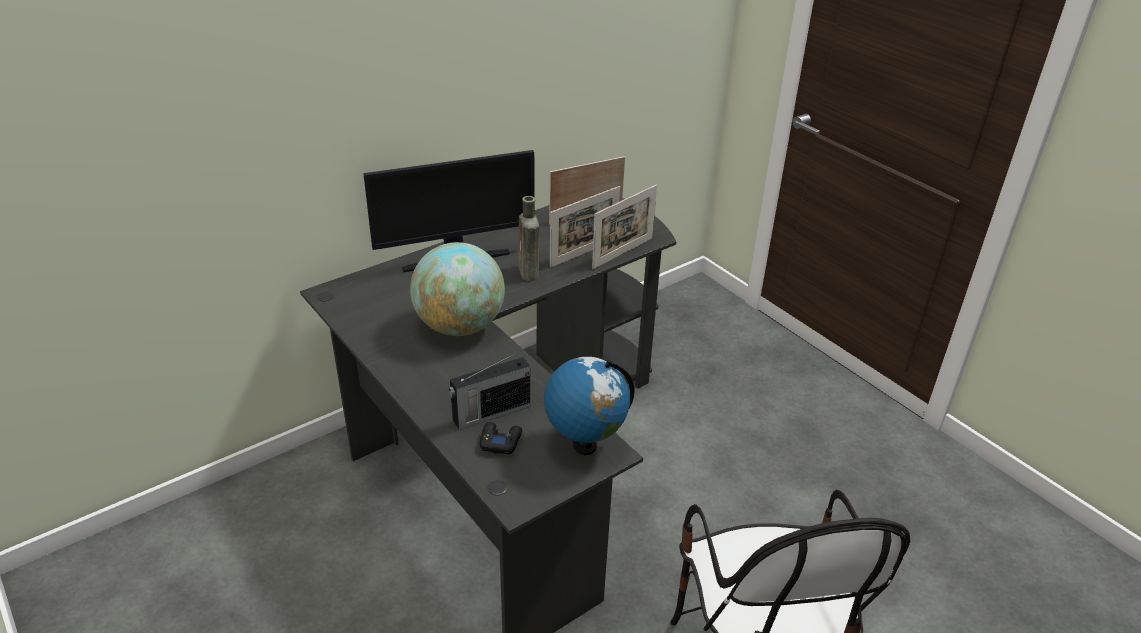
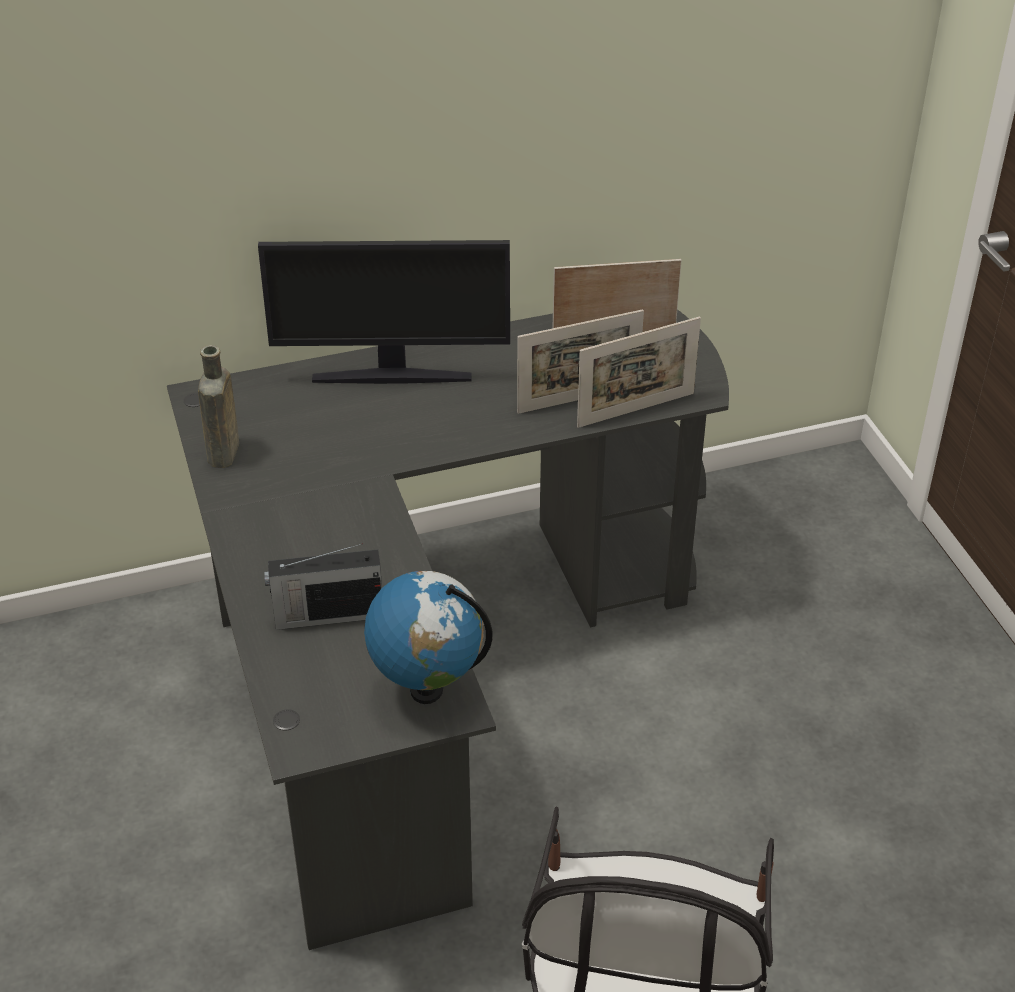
camera: 20 degrees right, 5 degrees up
globe [410,242,505,336] -> none
black game controller [480,422,522,454] -> none
brown bottle [519,196,540,281] -> brown bottle moved to [198,345,239,468]

